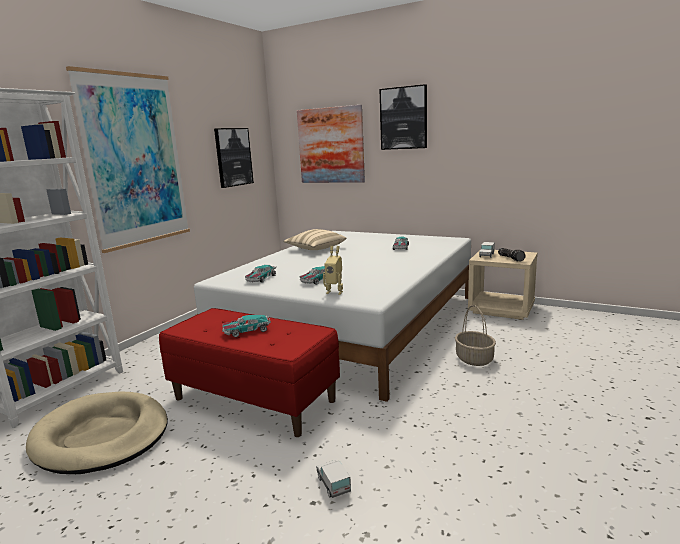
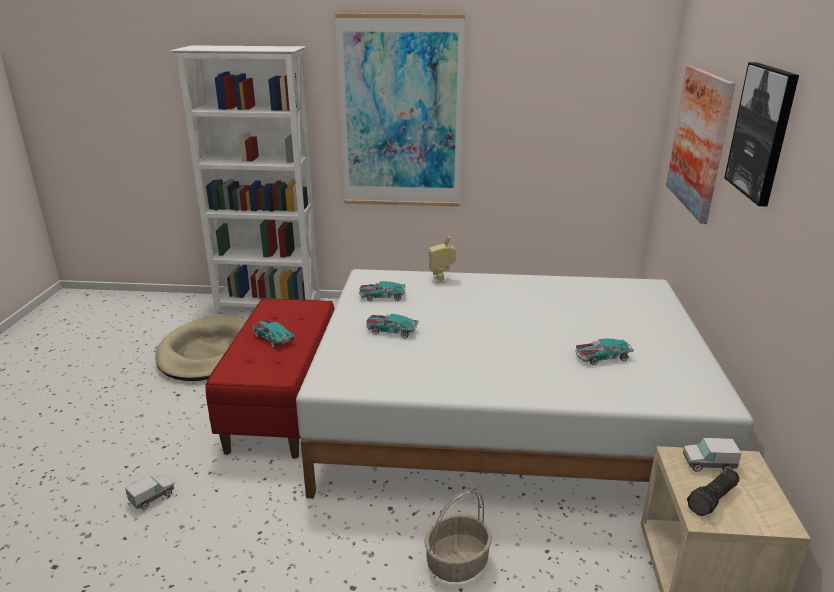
camera: 65 degrees right, 10 degrees up
picture [214,128,254,188] -> none
beige pillow [283,229,347,250] -> none
toy robot [323,246,343,295] -> toy robot moved to [429,234,456,283]

